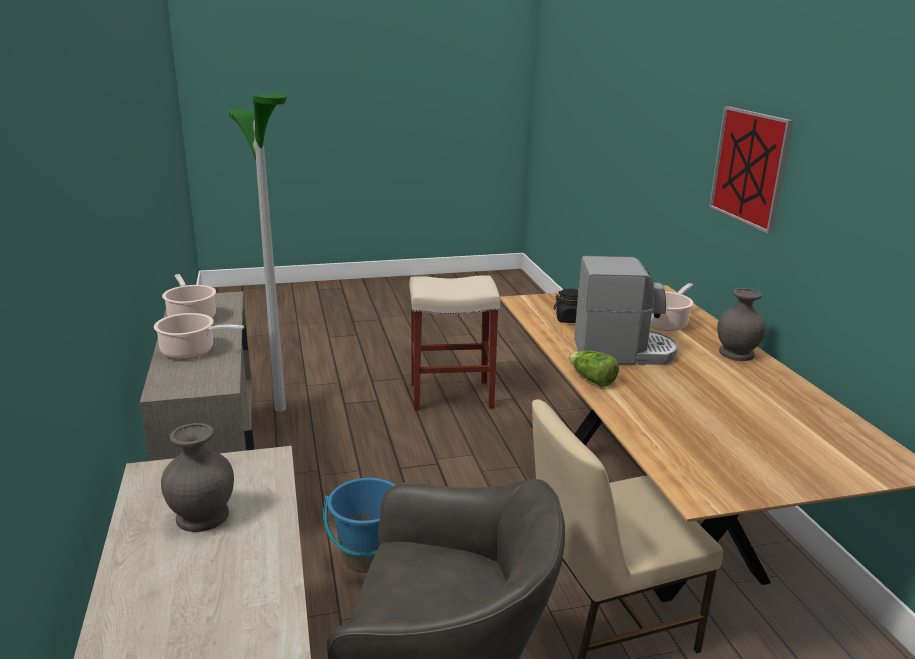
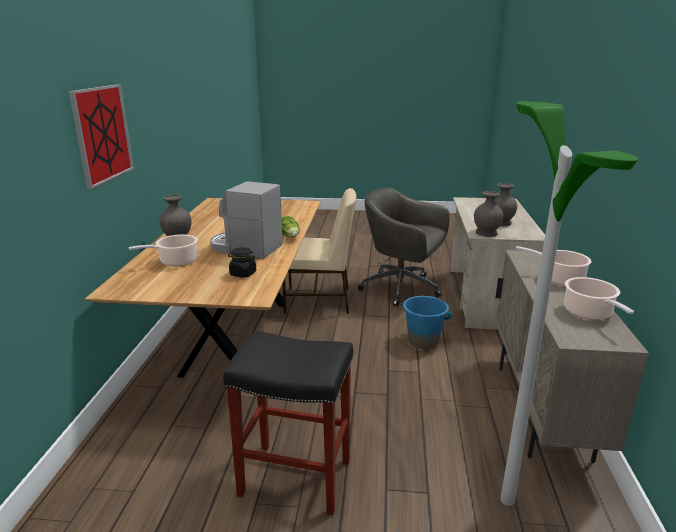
camera: 160 degrees left, 0 degrees up
beige stool [409,275,500,411] -> black stool [223,331,353,515]
none -> grey vase [474,191,504,237]

